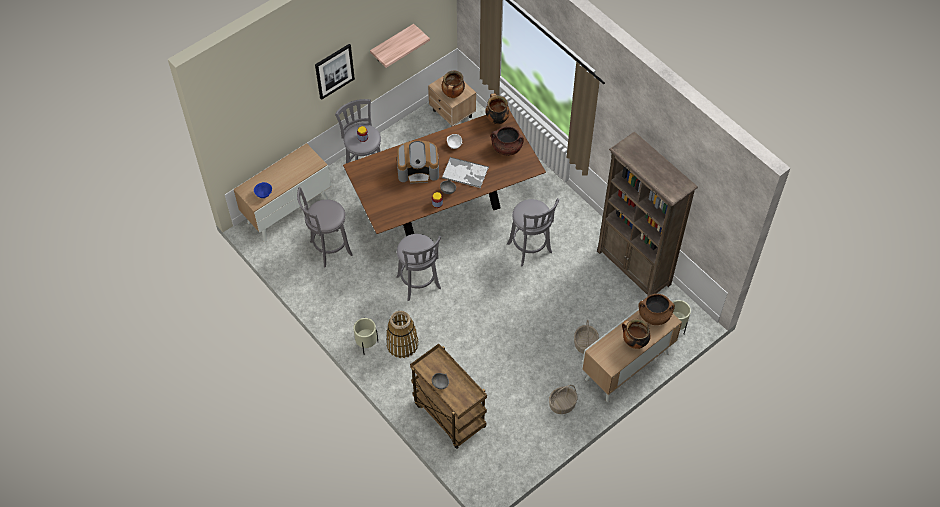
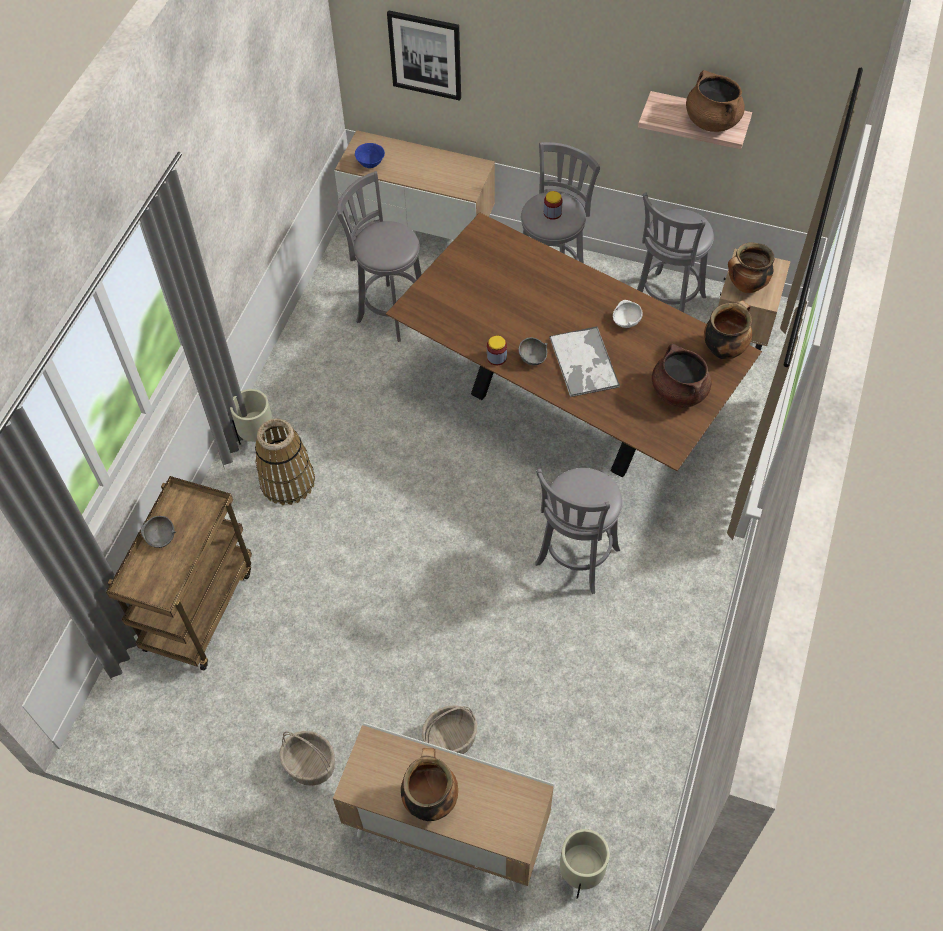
camera: 60 degrees right, 0 degrees up
picture [315,44,355,100] -> picture moved to [387,10,461,101]
grey stool [396,234,441,301] -> grey stool moved to [637,192,714,312]
coffee machine [397,141,439,184] -> none
brown bookcase [597,132,698,297] -> none
brown cooking pot [638,294,675,325] -> brown cooking pot moved to [686,70,745,132]

